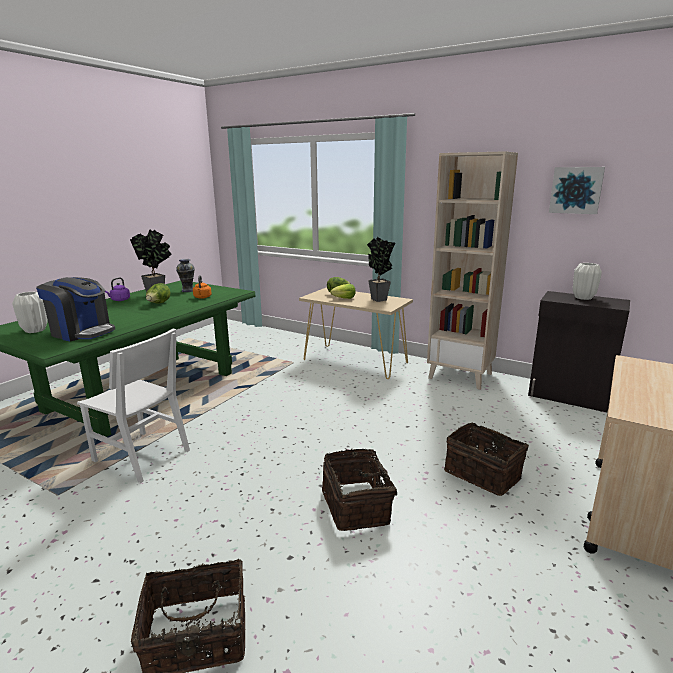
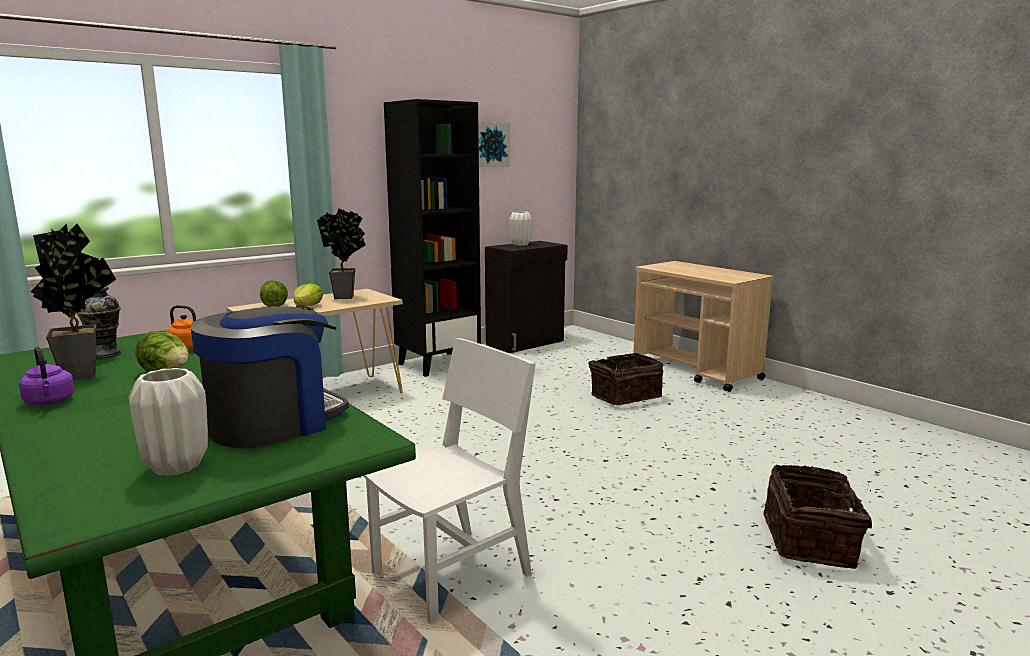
camera: 70 degrees left, 5 degrees down
basket [322,449,397,531] -> none
beige bookcase [427,151,518,390] -> black bookcase [384,99,481,377]

